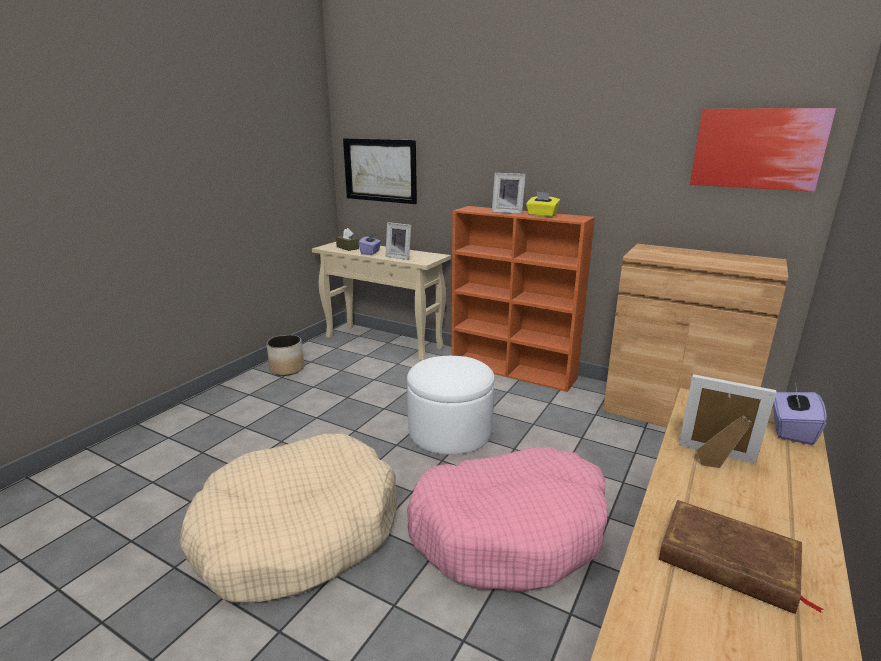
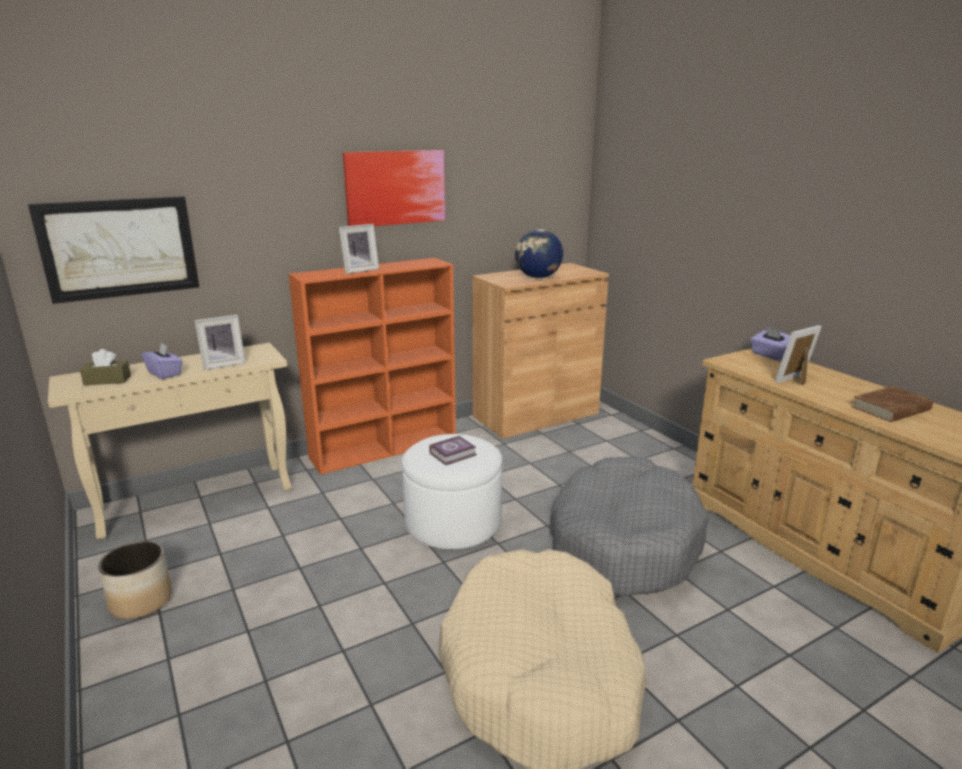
camera: 60 degrees left, 0 degrees up
pink dog bed [407,447,608,592] -> grey dog bed [550,457,709,596]
yellow tissue box [526,192,560,217] -> none
picture [690,108,836,192] -> picture moved to [343,150,445,226]
none -> book [429,436,477,465]
none -> globe [515,229,563,278]

